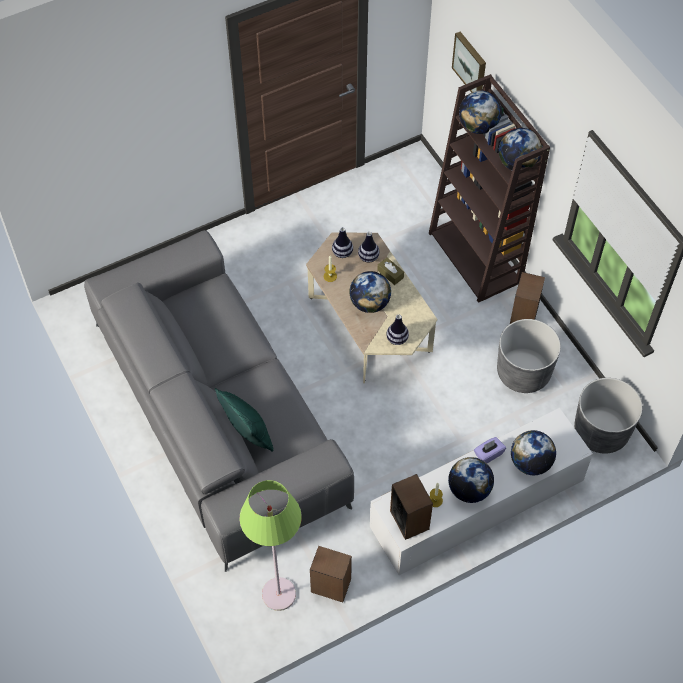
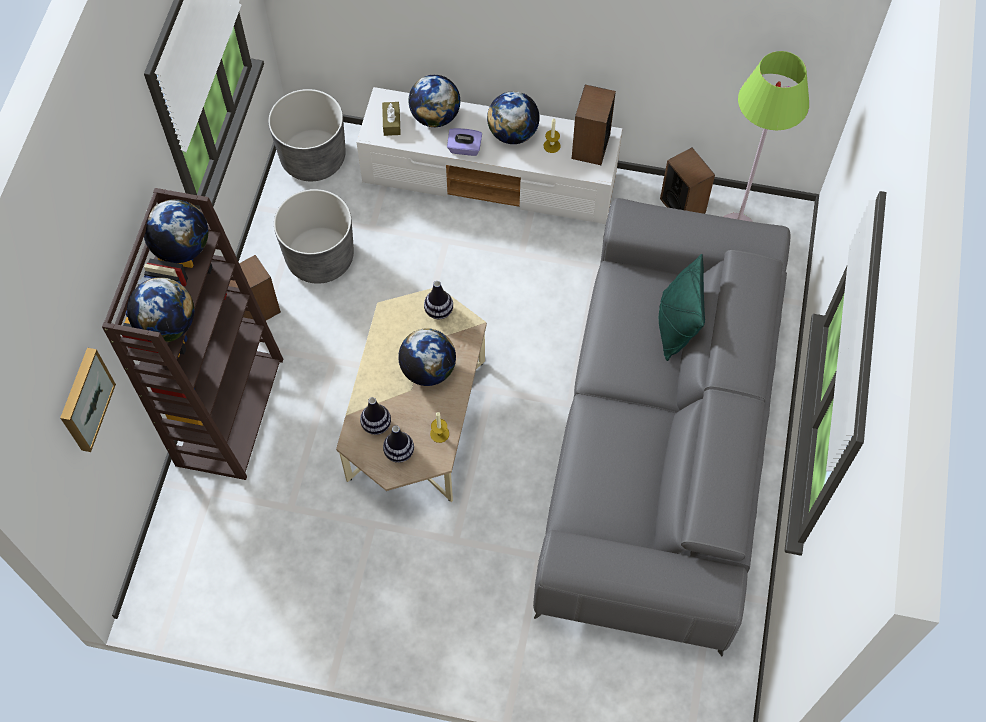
camera: 140 degrees left, 5 degrees up
brown tissue box [377,258,404,285] -> brown tissue box moved to [382,102,401,136]

